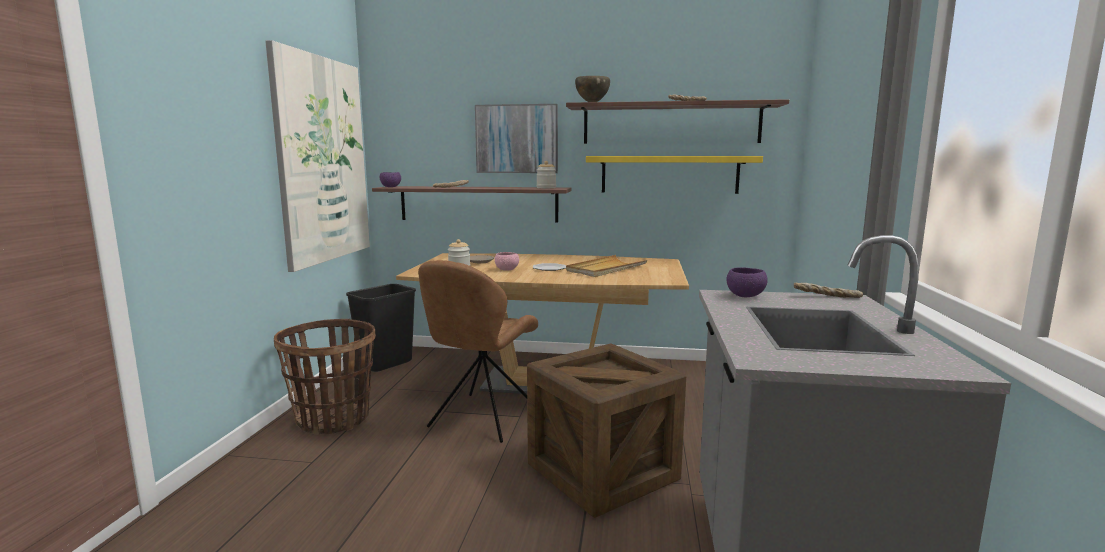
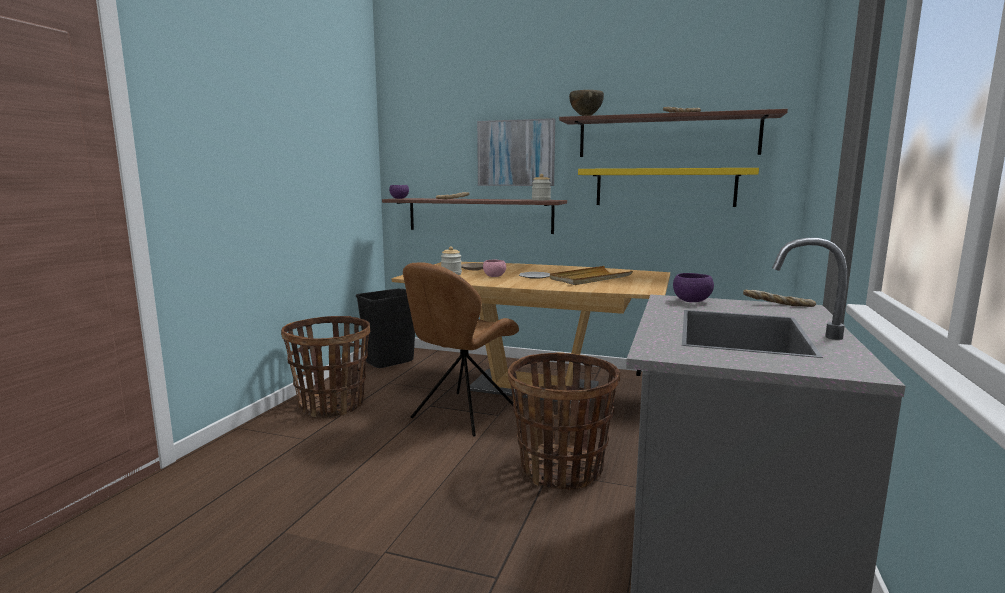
camera: 10 degrees right, 0 degrees up
picture [265,40,370,272] -> none
crate [527,343,686,518] -> basket [508,352,621,490]

